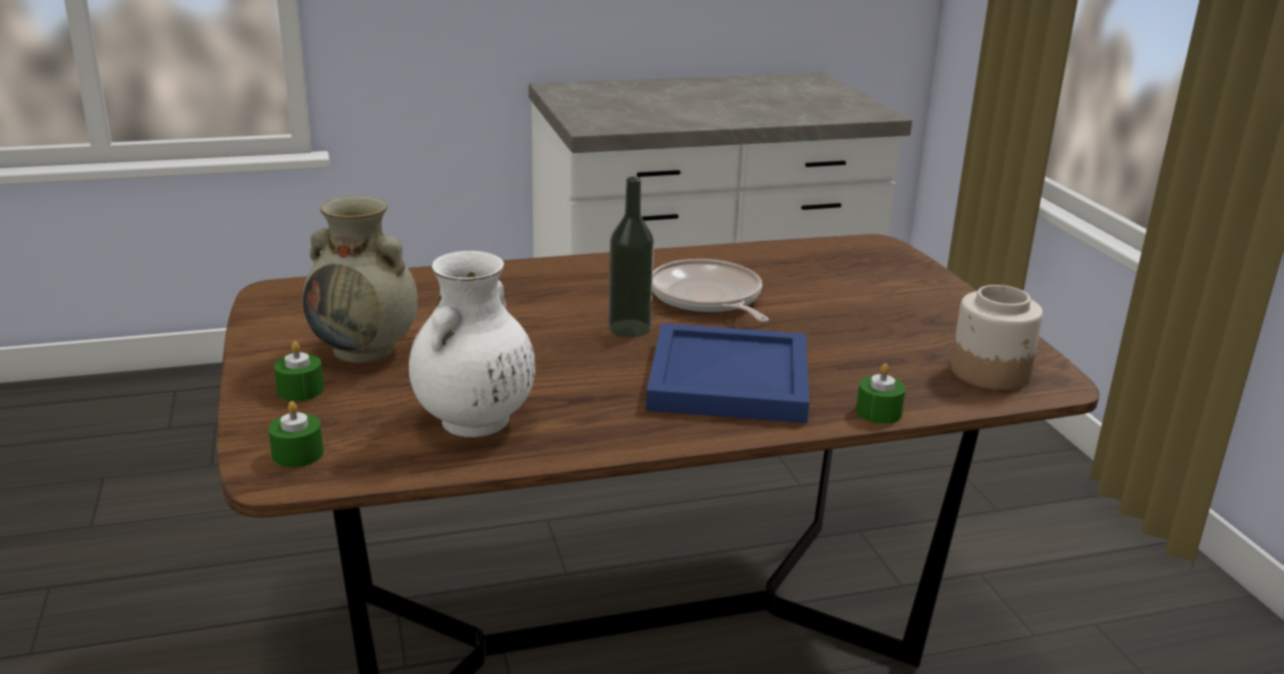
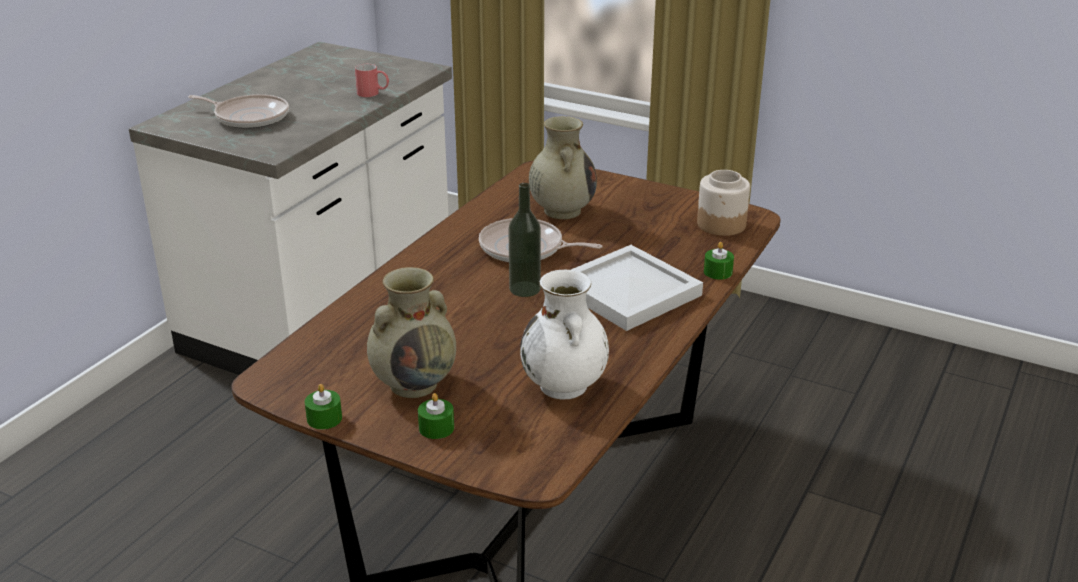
camera: 45 degrees left, 5 degrees up
green candle [268,401,324,467] -> green candle moved to [305,384,342,429]
blue tray [646,323,809,423] -> white tray [571,245,703,331]
none -> frying pan [188,94,289,129]
none -> red mug [355,64,389,97]
none -> beige vase [529,116,597,219]

